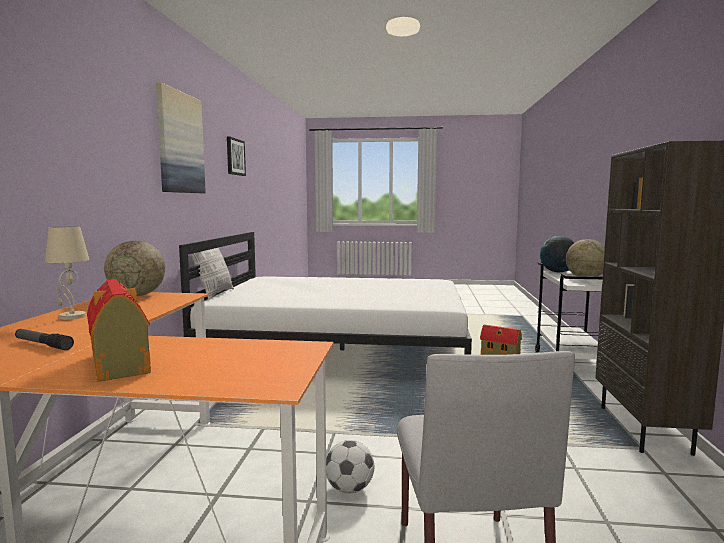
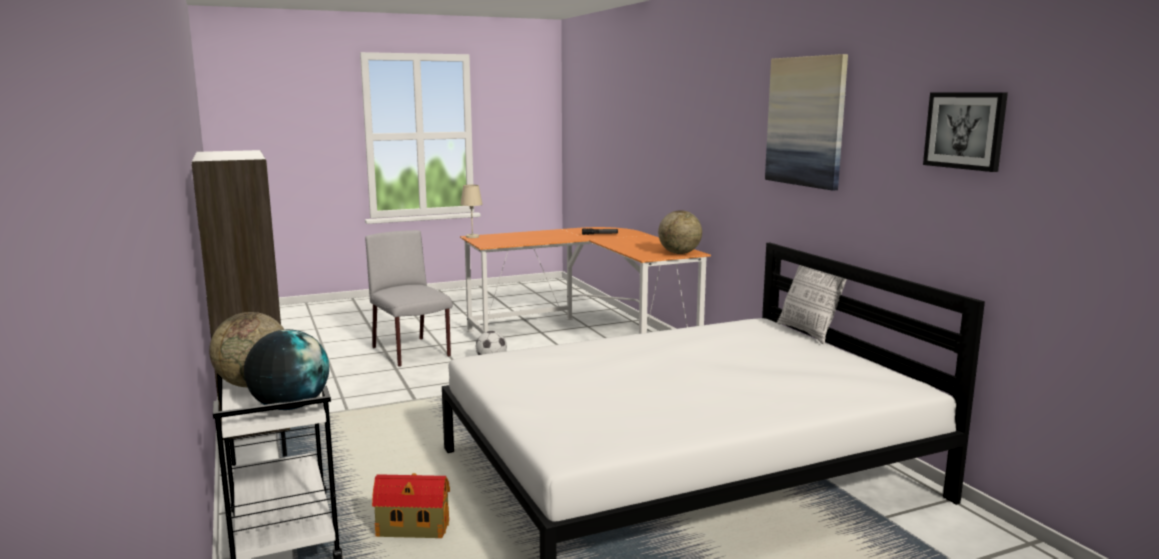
camera: 150 degrees right, 5 degrees up
beige table lamp [45,226,90,320] -> beige table lamp moved to [460,185,483,238]
toy house [87,279,151,382] -> none

